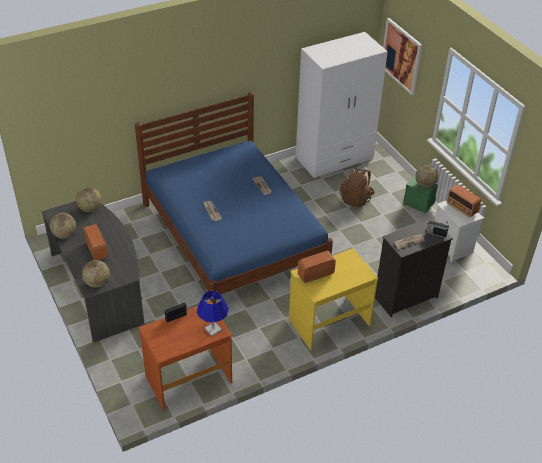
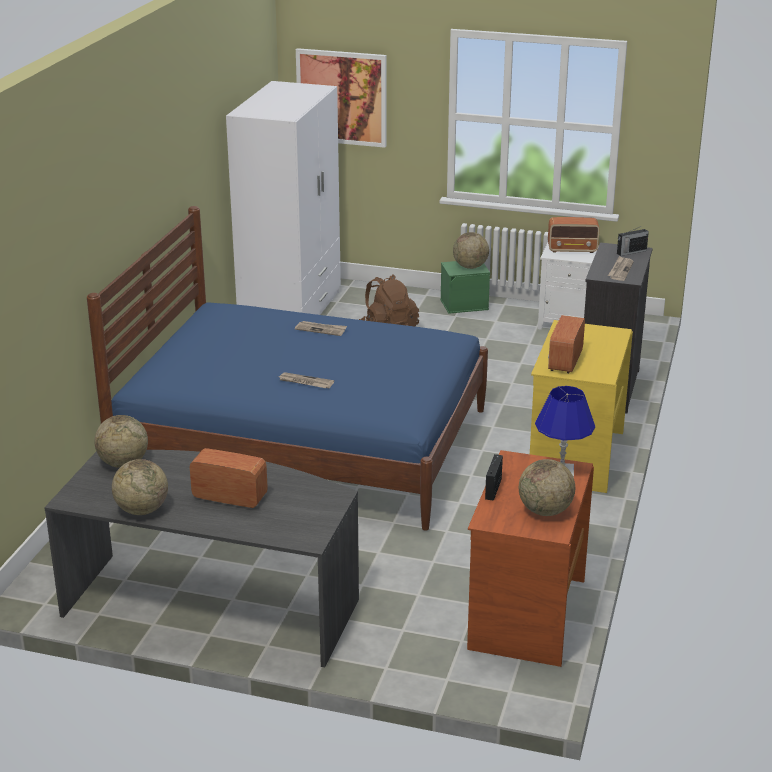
camera: 45 degrees left, 15 degrees down
globe [82,260,110,287] -> globe moved to [519,459,575,516]

